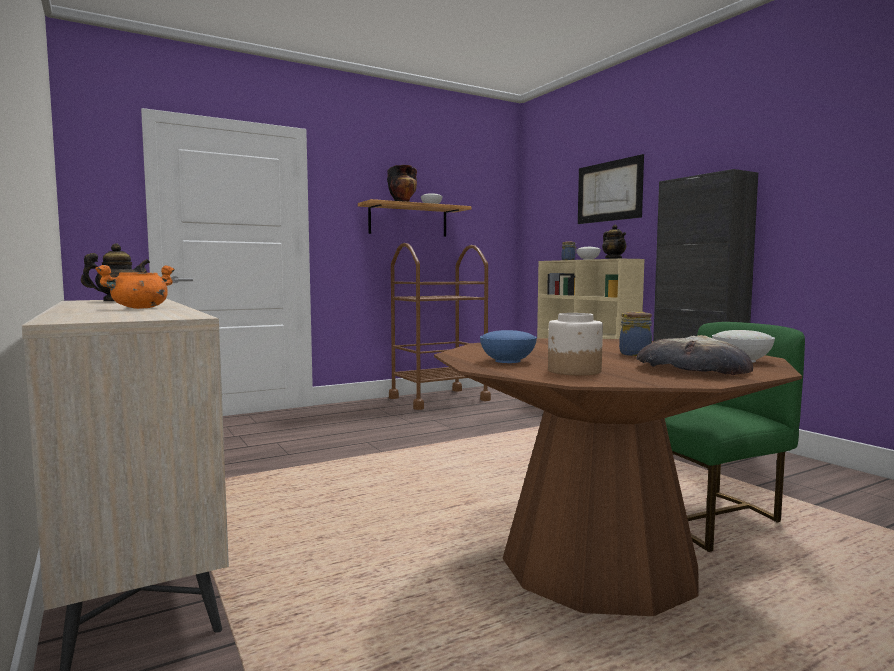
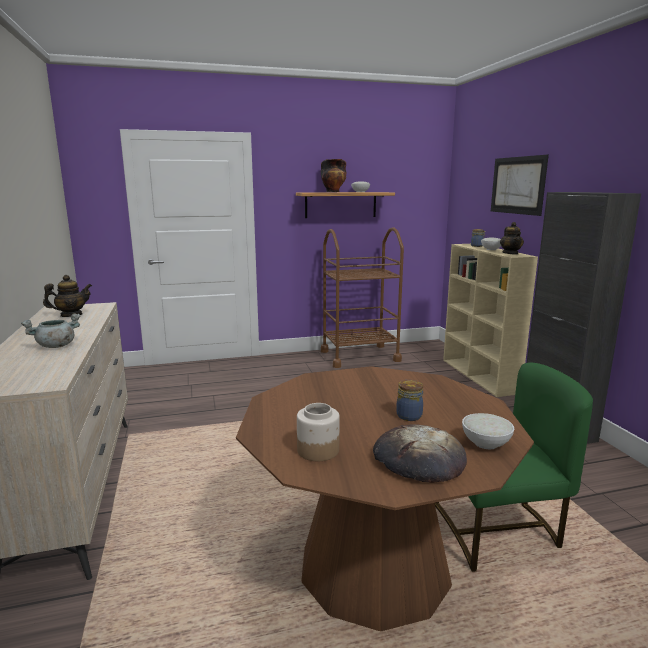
camera: 15 degrees right, 10 degrees up
orange cooking pot [95,265,175,309] -> grey cooking pot [21,313,80,348]
blue bowl [480,330,537,363] -> none

